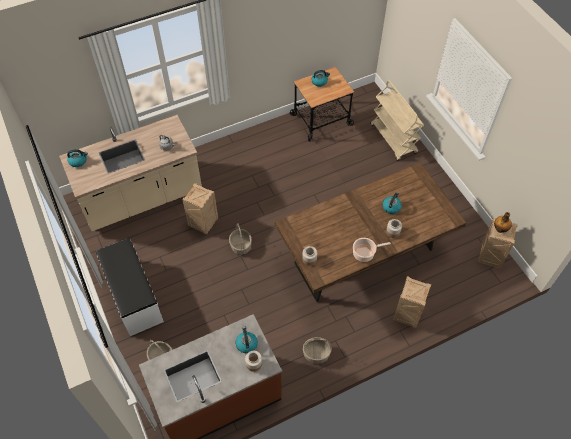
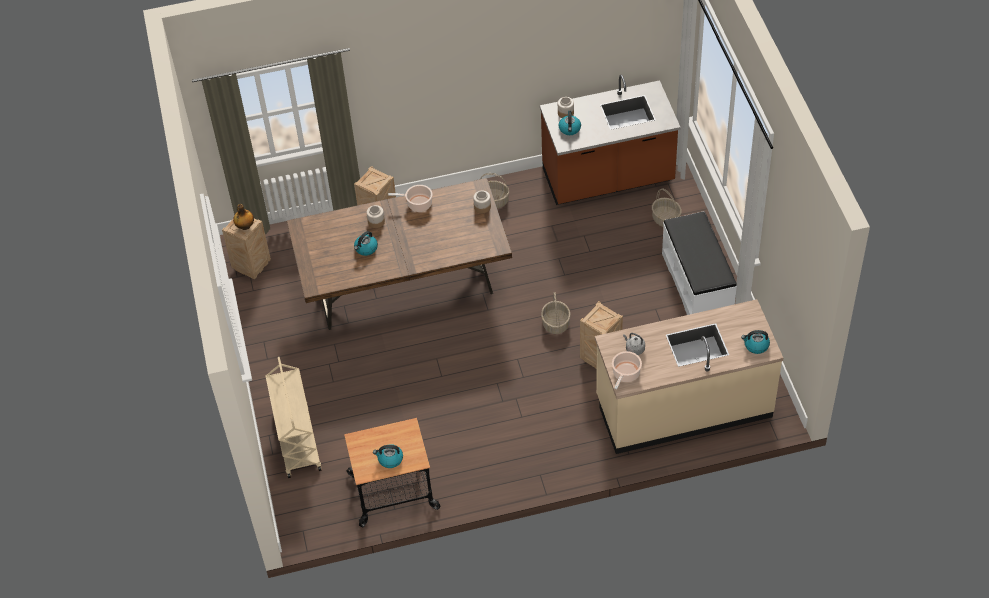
camera: 165 degrees left, 5 degrees down
none -> cooking pot [612,351,642,389]

